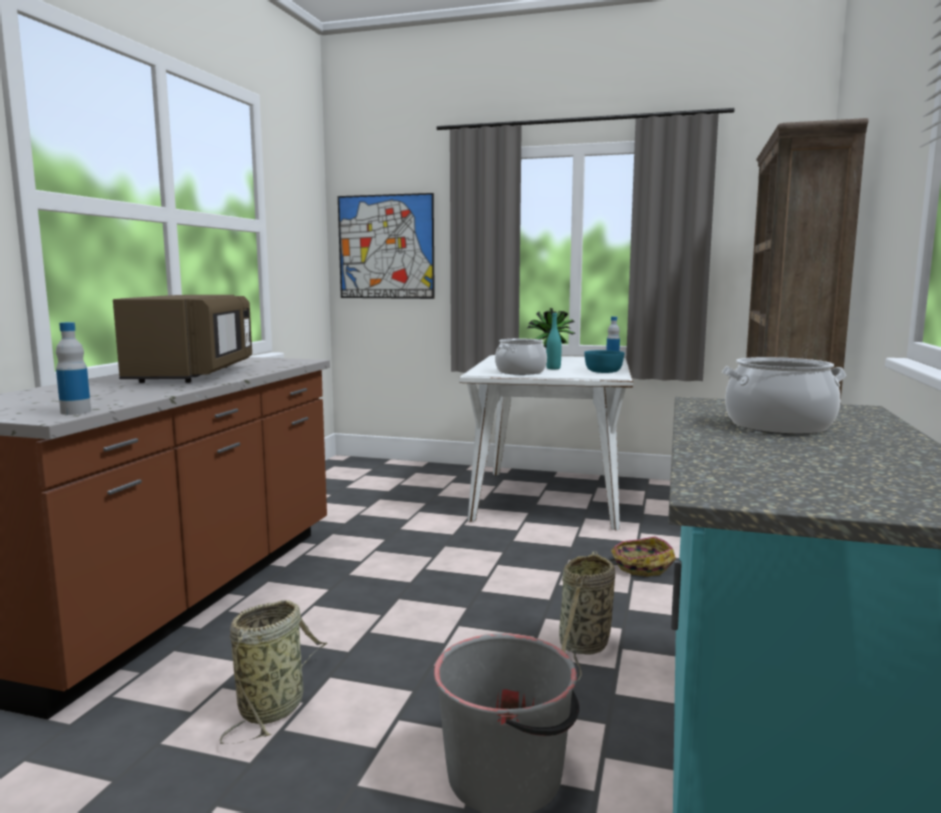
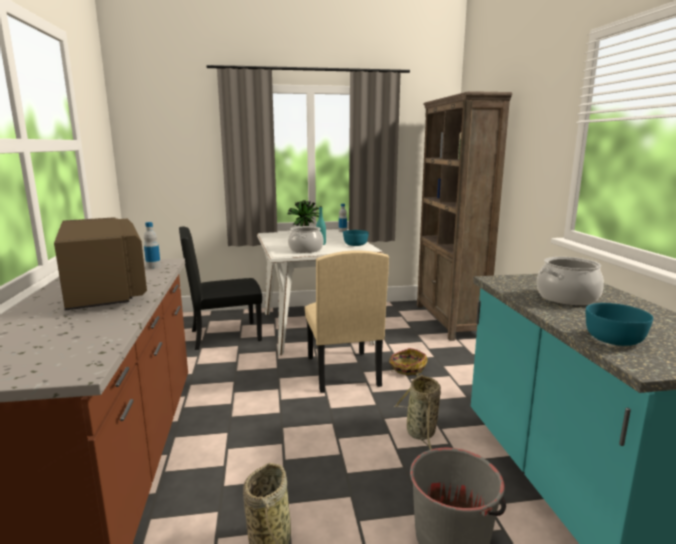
camera: 25 degrees left, 5 degrees up
bottle [56,322,91,415] -> bottle moved to [144,222,161,269]
picture [338,193,435,299] -> none
none -> black chair [179,227,262,350]
none -> beige chair [305,250,389,393]
none -> turquoise bowl [586,303,653,346]

